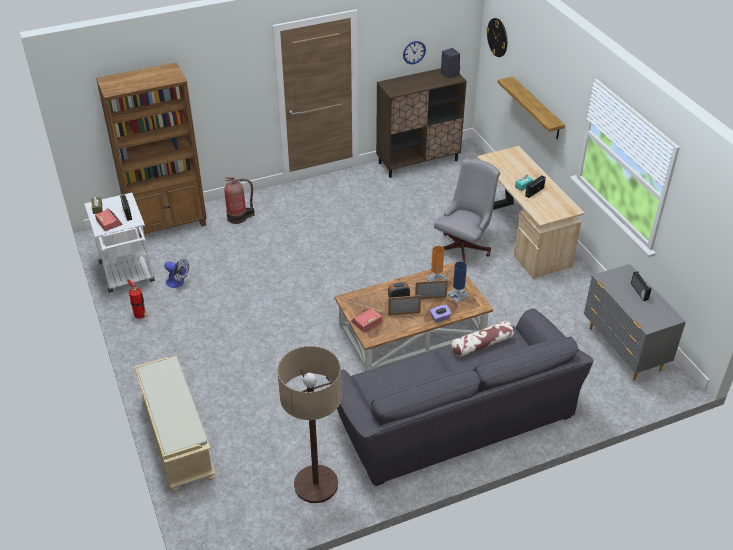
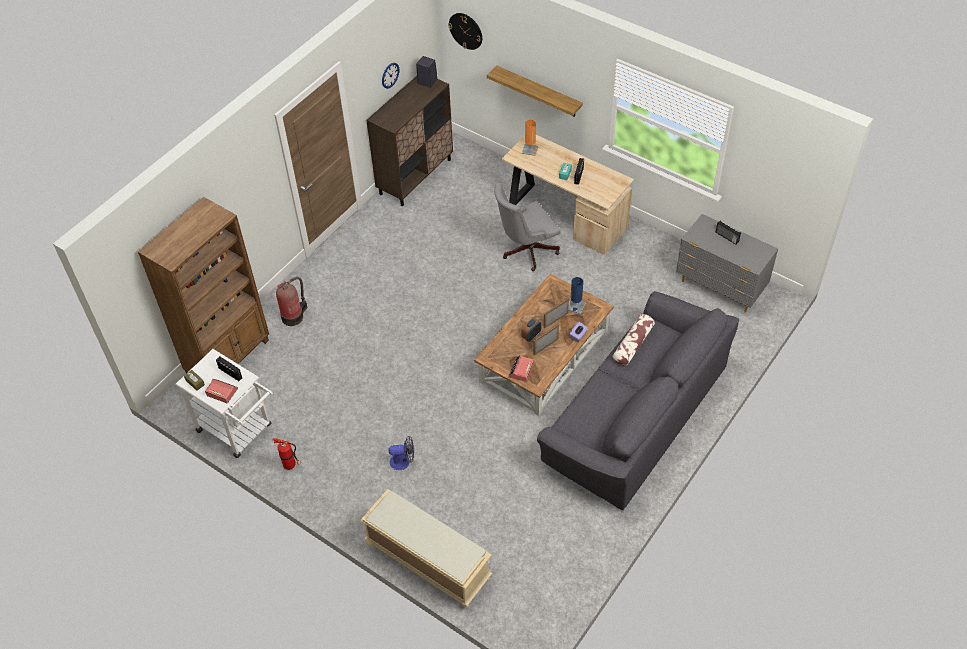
camera: 30 degrees left, 10 degrees up
fan [164,259,189,288] -> fan moved to [389,436,414,470]
floor lamp [277,346,342,503] -> none
orange table lamp [426,246,447,281] -> orange table lamp moved to [522,120,539,156]
grey office chair [434,159,500,263] -> grey office chair turned 120 degrees counterclockwise [494,182,560,271]

